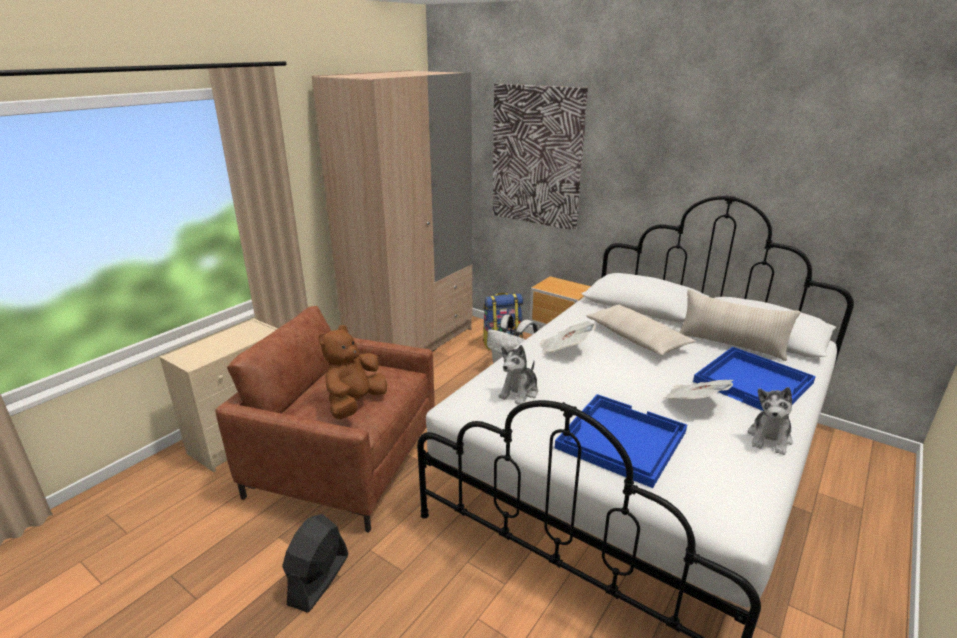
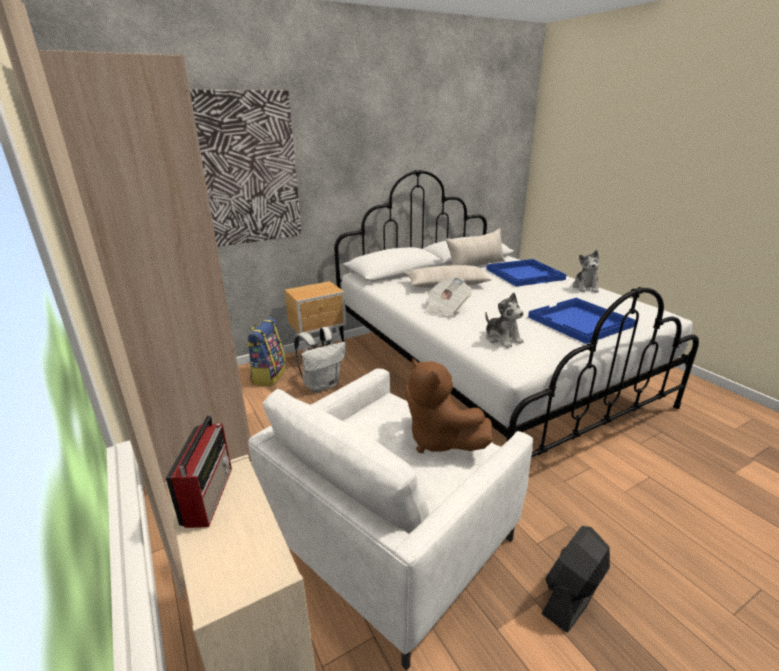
camera: 65 degrees left, 0 degrees up
brown armchair [215,306,435,533] -> white armchair [248,368,533,671]
black fan [282,514,348,613] -> black fan turned 90 degrees clockwise [541,526,610,632]
newspaper [663,380,733,399] -> none
plush toy [748,387,793,455] -> plush toy turned 45 degrees clockwise [573,250,599,292]
none -> radio [166,415,232,528]

